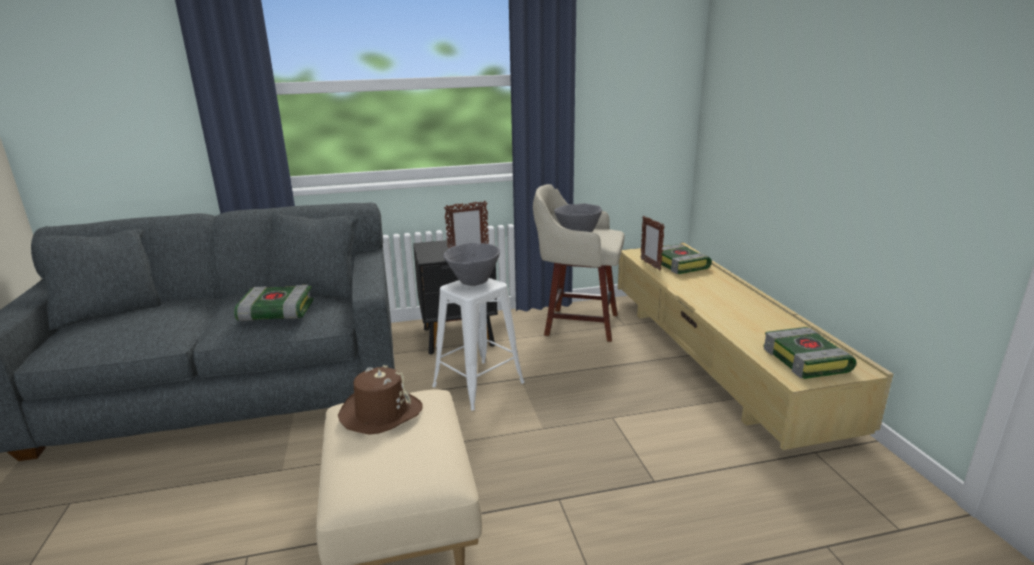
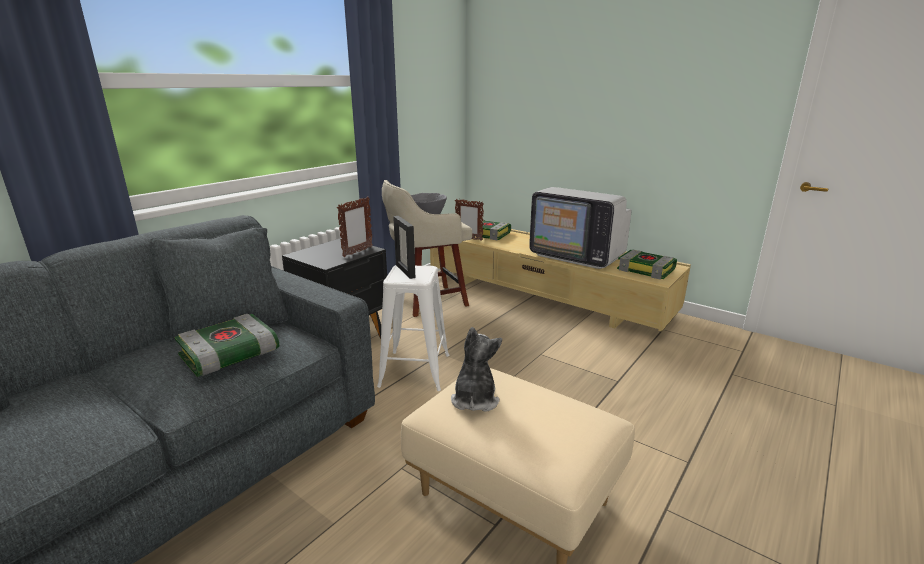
camera: 40 degrees left, 0 degrees up
brown hat [338,365,423,435] -> plush toy [451,327,502,412]
grey bowl [443,243,500,286] -> picture frame [393,216,415,279]
none -> television [529,187,632,269]

